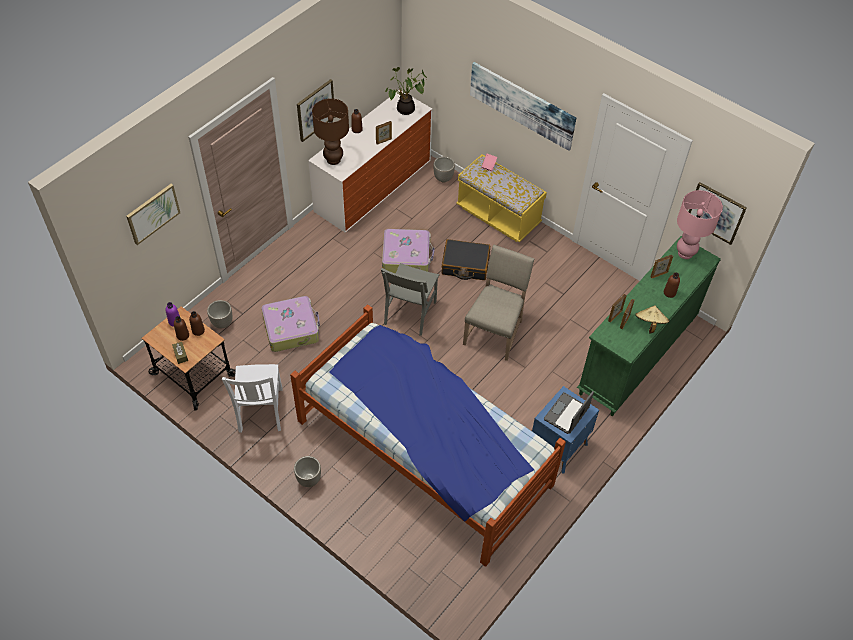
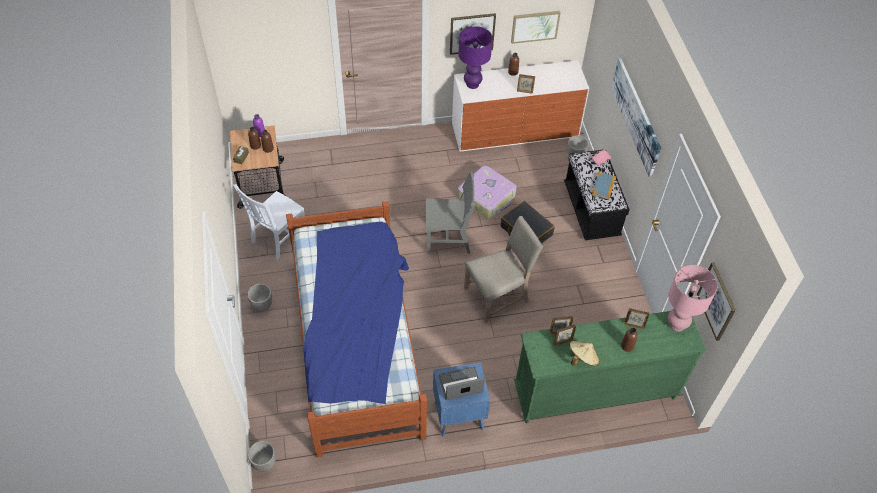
camera: 40 degrees right, 0 degrees up
picture [126,184,180,245] -> picture moved to [511,11,561,44]
planter [207,300,232,328] -> planter moved to [248,441,276,472]
suitcase [261,296,320,352] -> none
brown table lamp [312,98,349,165] -> purple table lamp [458,26,493,89]
grey chair [381,263,439,336] -> grey chair turned 150 degrees counterclockwise [426,172,475,254]
potted plant [385,67,427,115] -> none
yellow bench [456,155,547,242] -> black bench [564,149,630,240]
none -> book [592,172,616,200]

